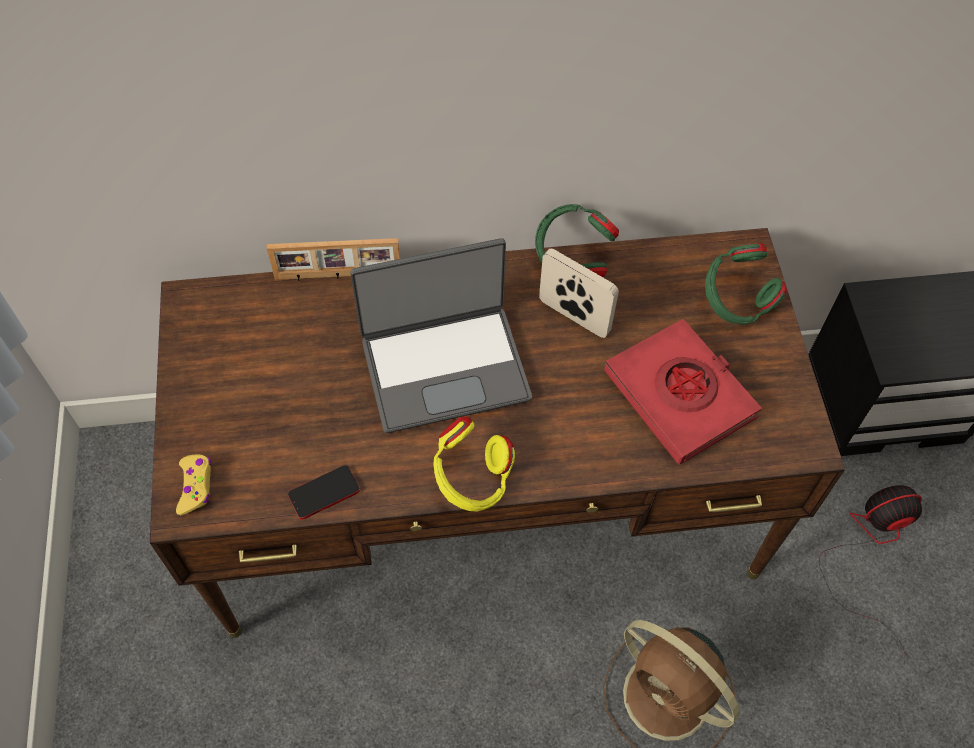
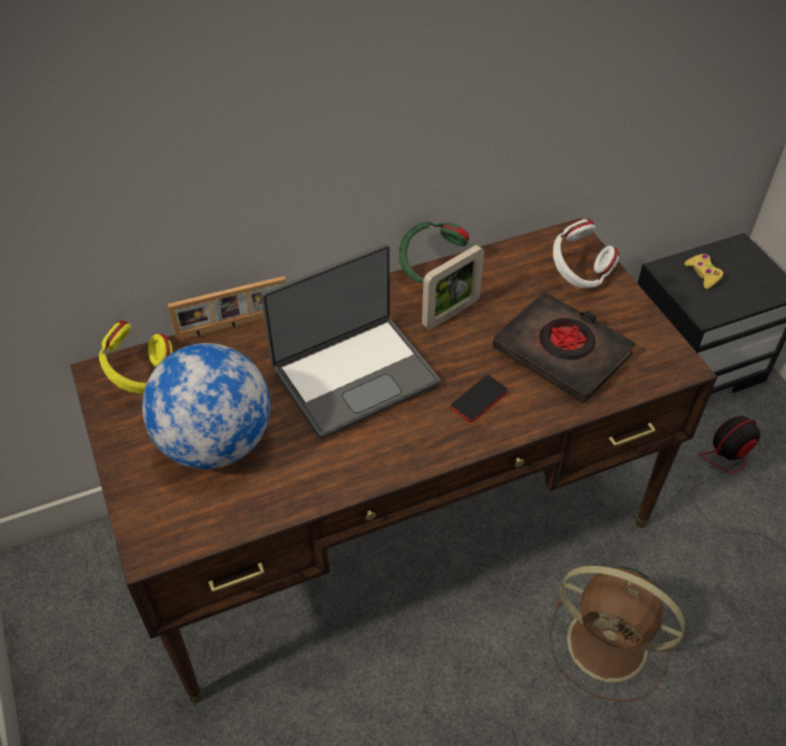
camera: 15 degrees left, 10 degrees down
yellow game controller [176,454,211,515] -> yellow game controller moved to [684,254,724,289]
phone [288,465,360,520] -> phone moved to [450,375,508,422]
yellow headphones [433,416,515,511] -> yellow headphones moved to [99,321,173,394]
picture frame [539,249,619,338] -> picture frame turned 120 degrees clockwise [422,245,484,330]
red book [604,319,762,465] -> black book [493,292,636,404]
green headphones [705,243,787,324] -> white headphones [553,219,619,288]
none -> globe [142,343,270,469]

